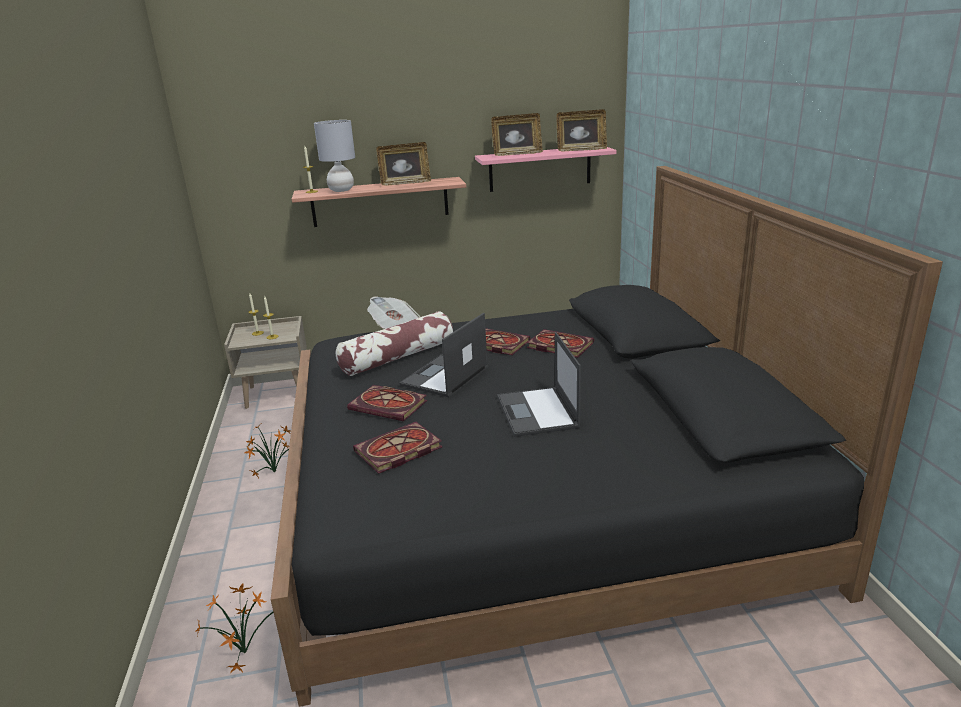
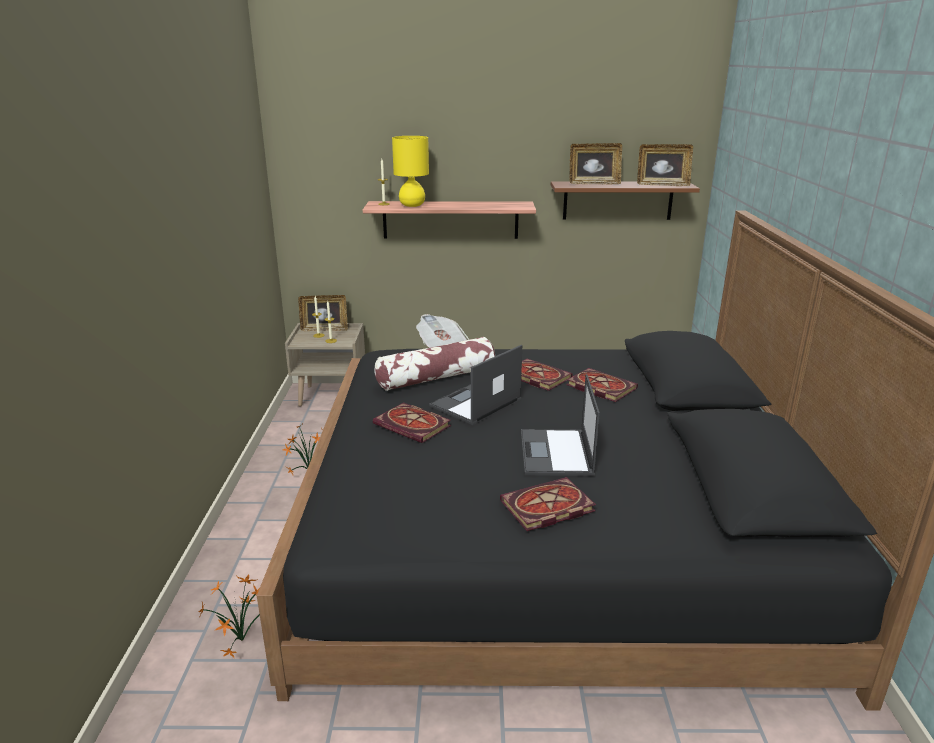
camera: 10 degrees right, 0 degrees up
grey table lamp [314,120,355,192] -> yellow table lamp [392,136,429,207]
book [353,422,442,474] -> book moved to [500,477,596,531]
picture frame [376,142,431,186] -> picture frame moved to [298,295,348,331]
pink shelf [475,147,617,192] -> brown shelf [551,181,700,220]

